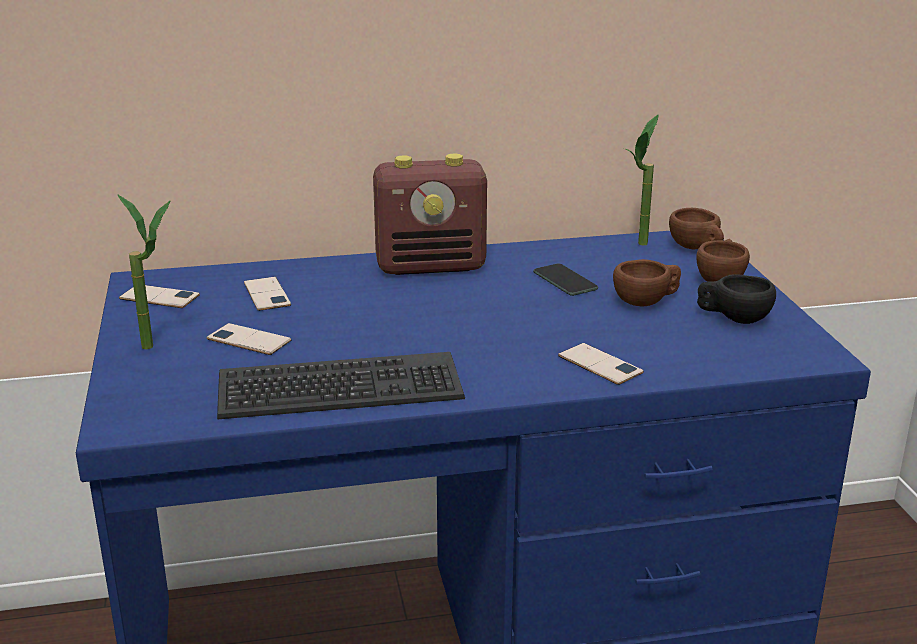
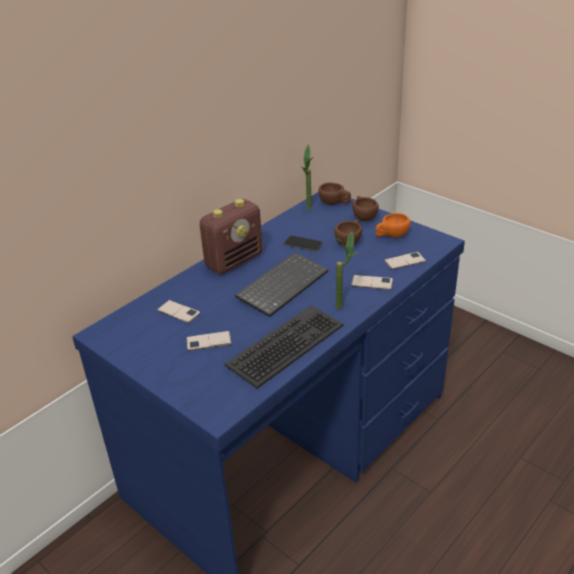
camera: 35 degrees left, 10 degrees up
potted plant [117,194,170,349] -> potted plant moved to [336,231,358,309]
phone [119,285,200,308] -> phone moved to [384,252,426,269]
black cup [697,274,776,324] -> orange cup [376,213,411,238]
none -> keyboard [235,252,328,317]

